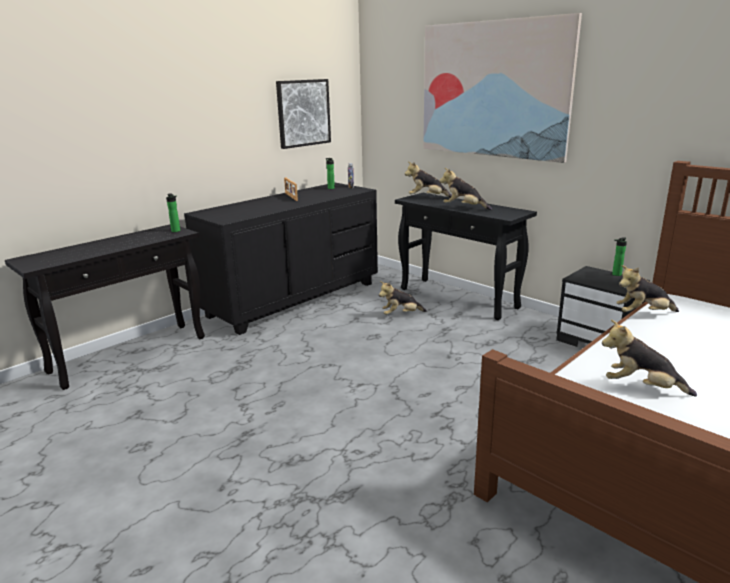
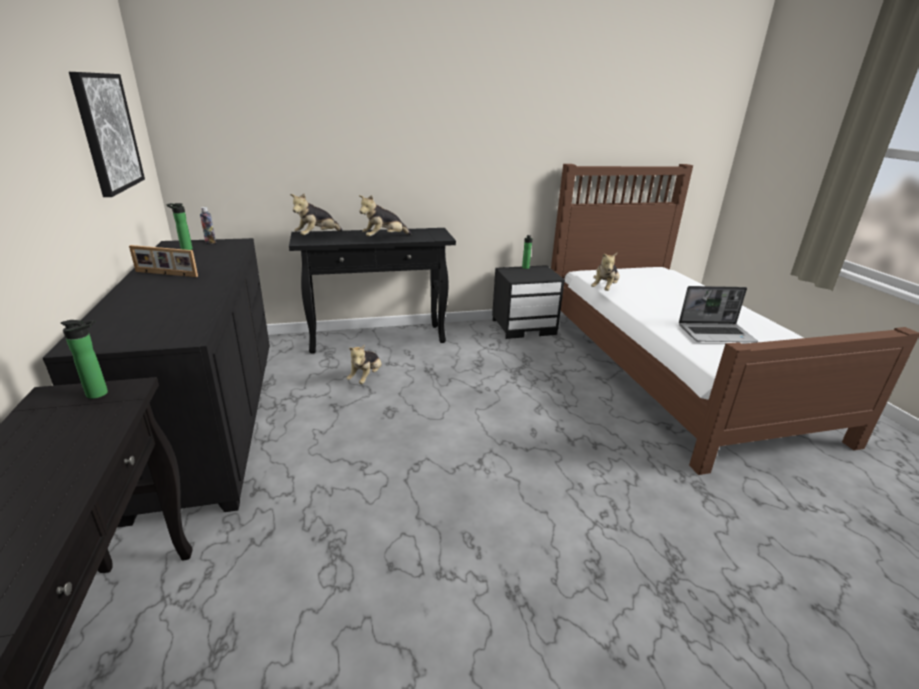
camera: 60 degrees left, 5 degrees up
picture [423,13,582,163] -> none
plush toy [602,320,697,397] -> laptop [679,286,758,342]

